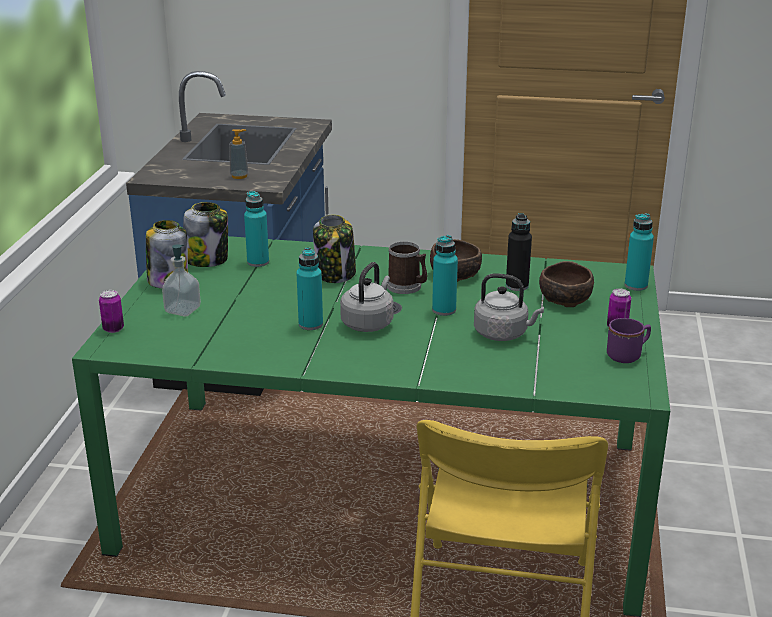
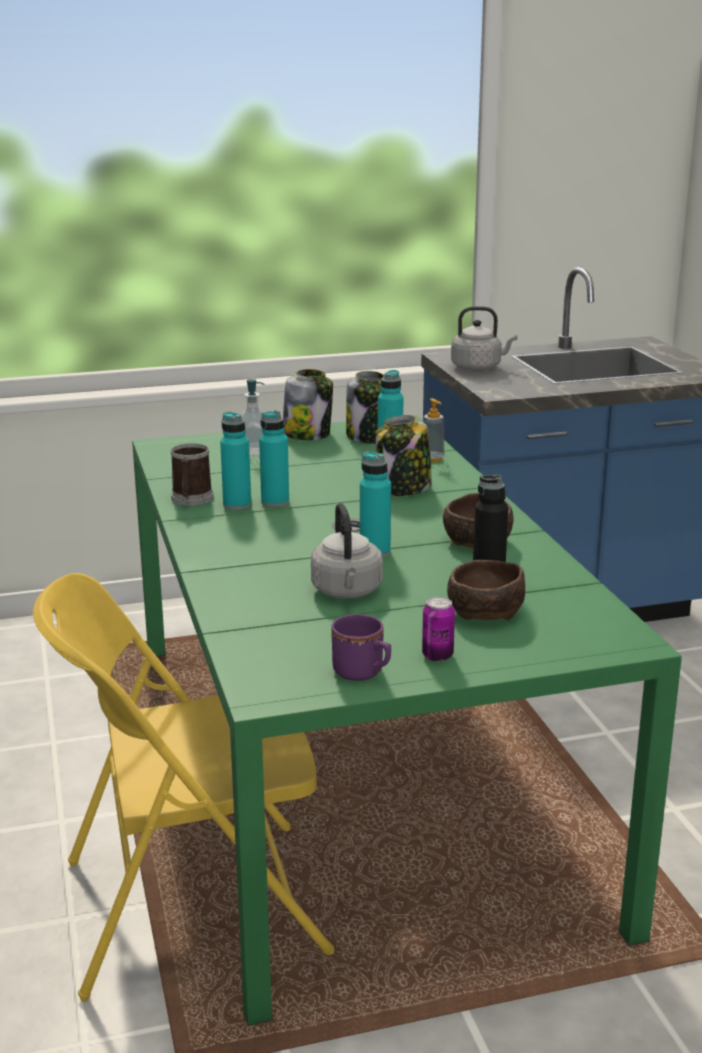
camera: 65 degrees right, 5 degrees down
can [99,290,124,333] -> none
soap dispenser [229,129,249,179] -> soap dispenser moved to [423,398,445,462]
grey kettle [340,262,394,332] -> grey kettle moved to [451,306,517,371]
mug [387,241,427,294] -> mug moved to [171,443,214,506]
turquoise bottle [624,213,654,291] -> turquoise bottle moved to [220,412,251,510]

